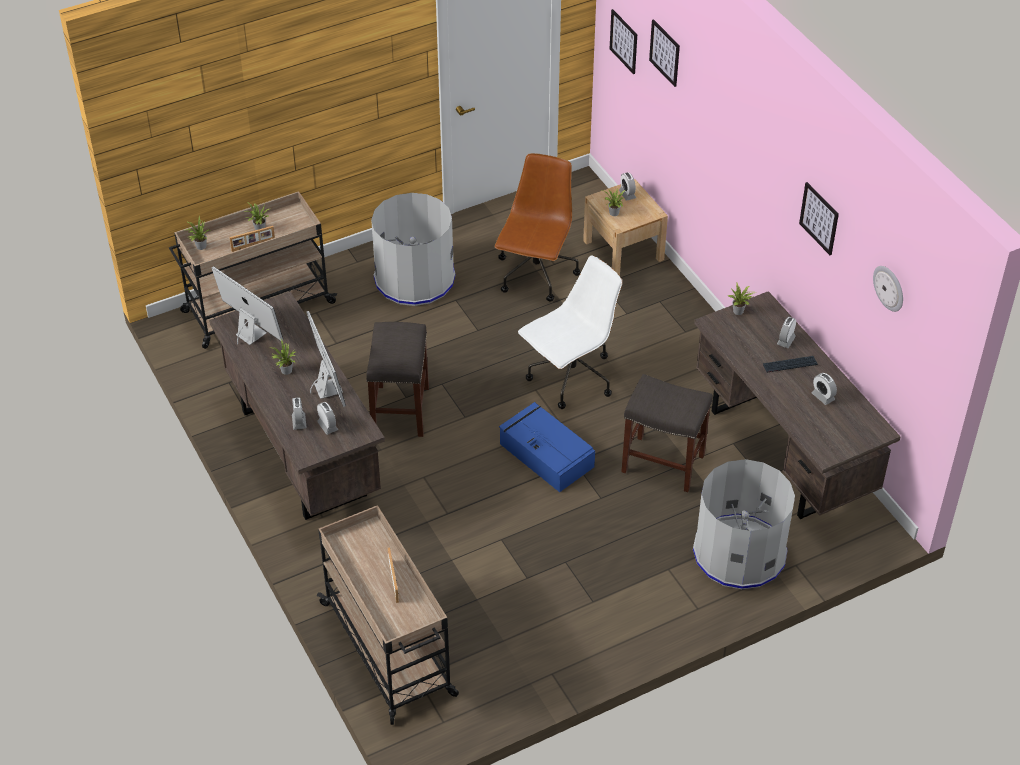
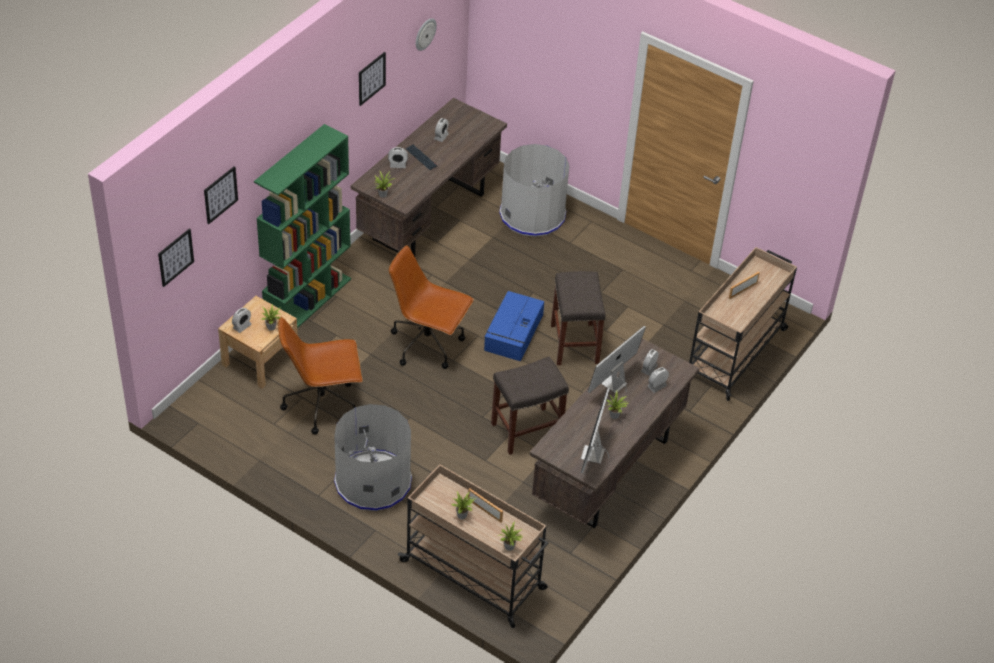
camera: 120 degrees left, 0 degrees up
white office chair [518,256,623,409] -> brown office chair [389,245,474,369]
grey stool [621,374,713,492] -> grey stool moved to [551,271,605,365]
none -> green bookcase [254,124,351,328]

